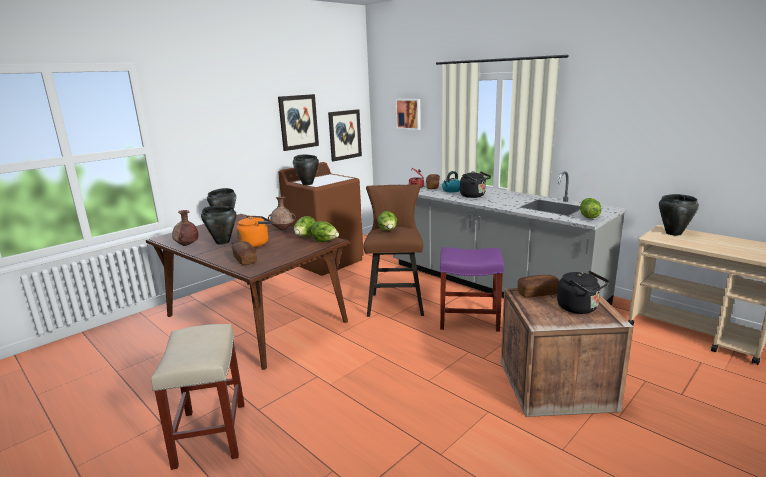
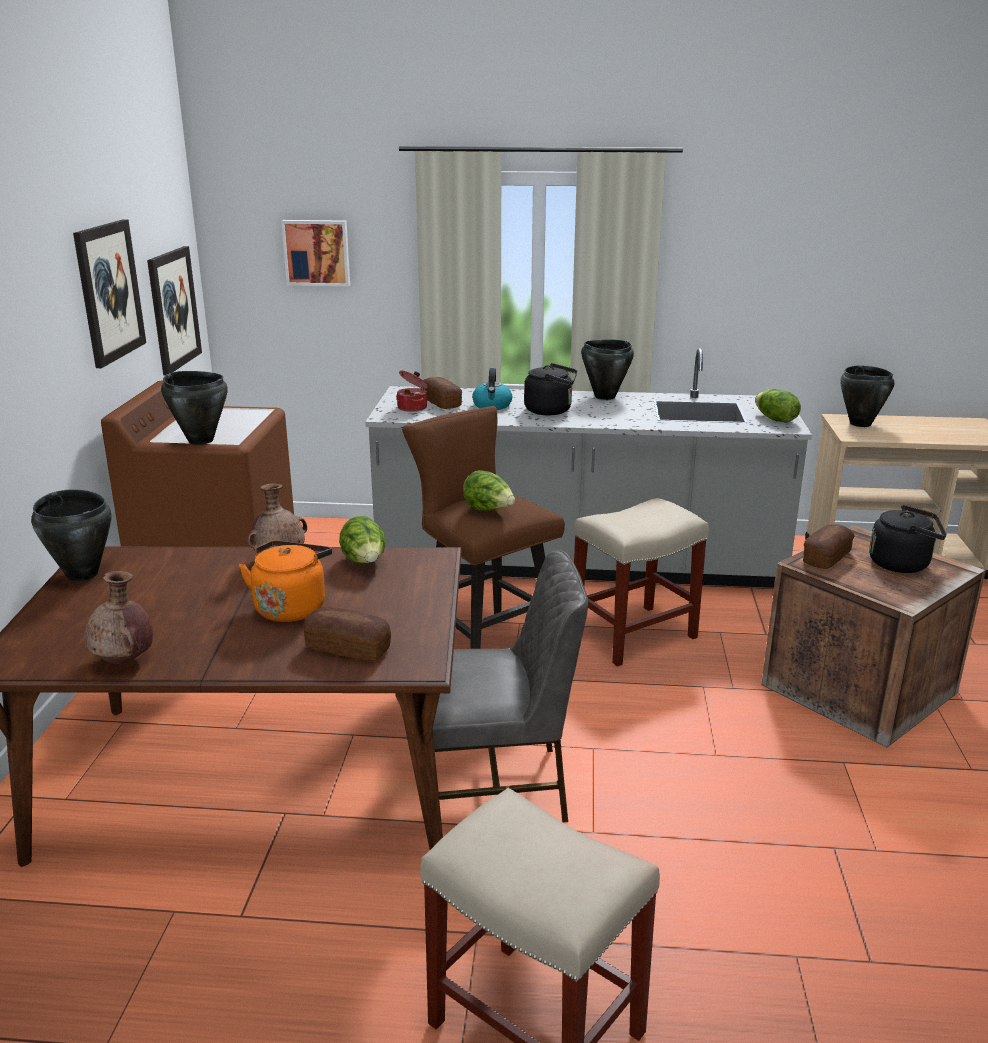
camera: 40 degrees left, 5 degrees up
black cooking pot [201,206,236,245] -> black cooking pot moved to [581,340,634,400]
lettuce [311,221,339,242] -> none
purple stool [440,247,504,332] -> beige stool [574,498,709,667]
none -> grey chair [433,550,588,822]

